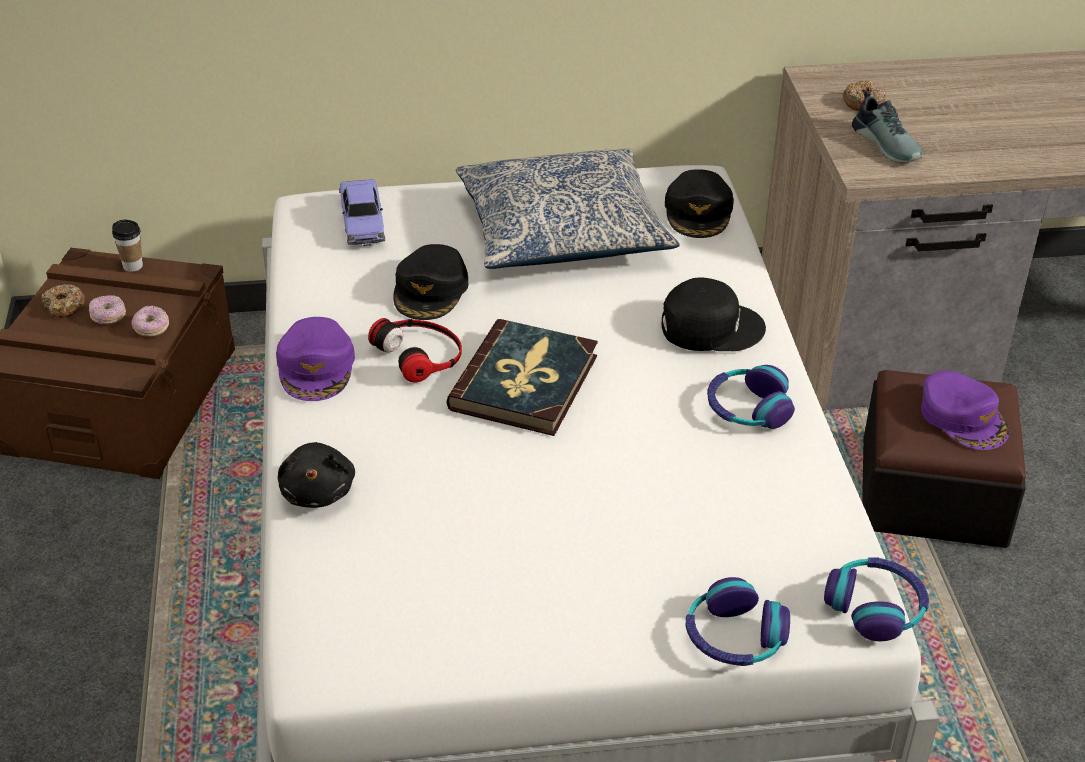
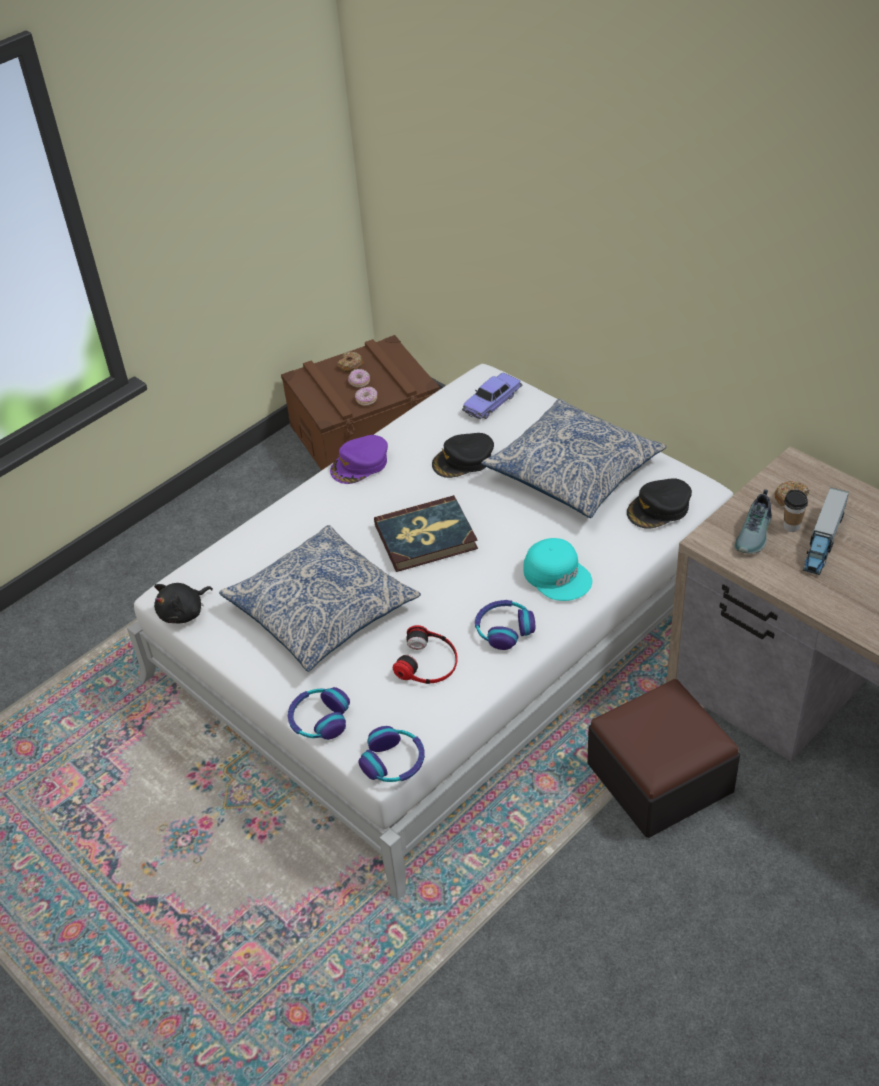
camera: 55 degrees right, 5 degrees up
cup [112,220,143,272] -> cup moved to [784,489,808,532]
black plush toy [278,442,355,508] -> black plush toy moved to [154,583,213,623]
headphones [368,318,462,382] -> headphones moved to [393,625,458,684]
black cap [662,278,766,351] -> turquoise cap [523,538,592,601]
purple cap [921,371,1009,450] -> none
none -> pillow [219,525,421,672]
none -> toy truck [803,487,849,575]

